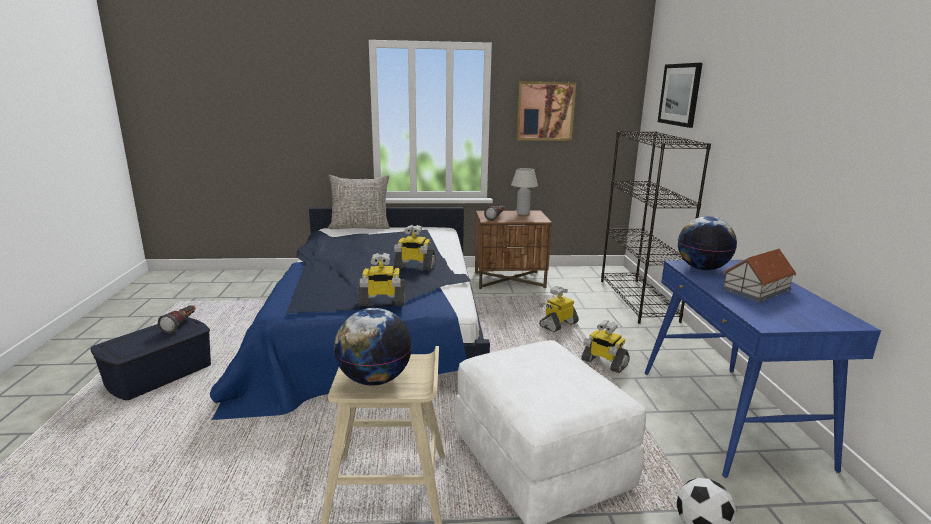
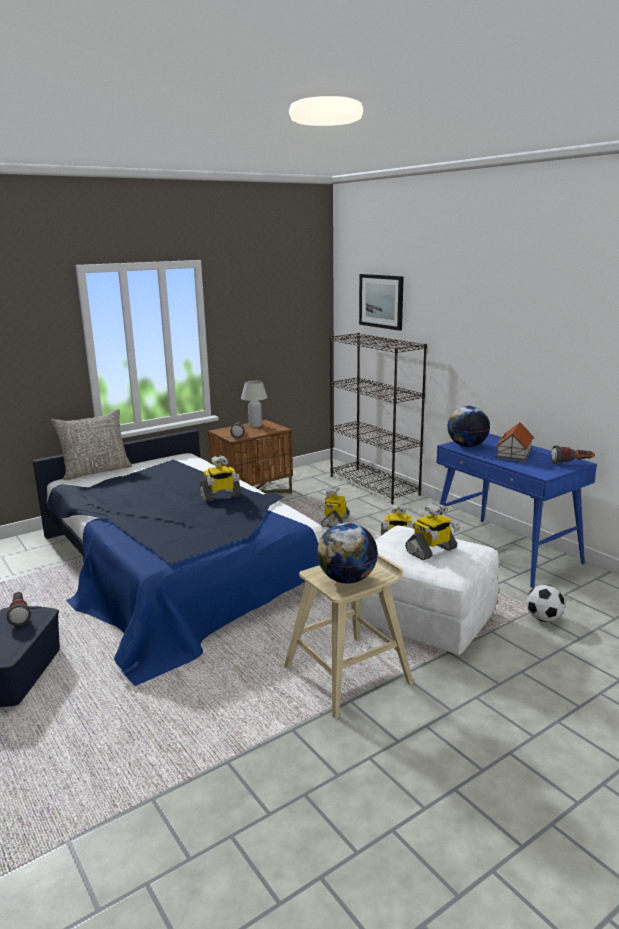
camera: 30 degrees left, 0 degrees up
toy robot [358,253,405,306] -> toy robot moved to [405,502,460,560]
picture [516,81,576,141] -> none
none -> flashlight [551,446,595,464]

